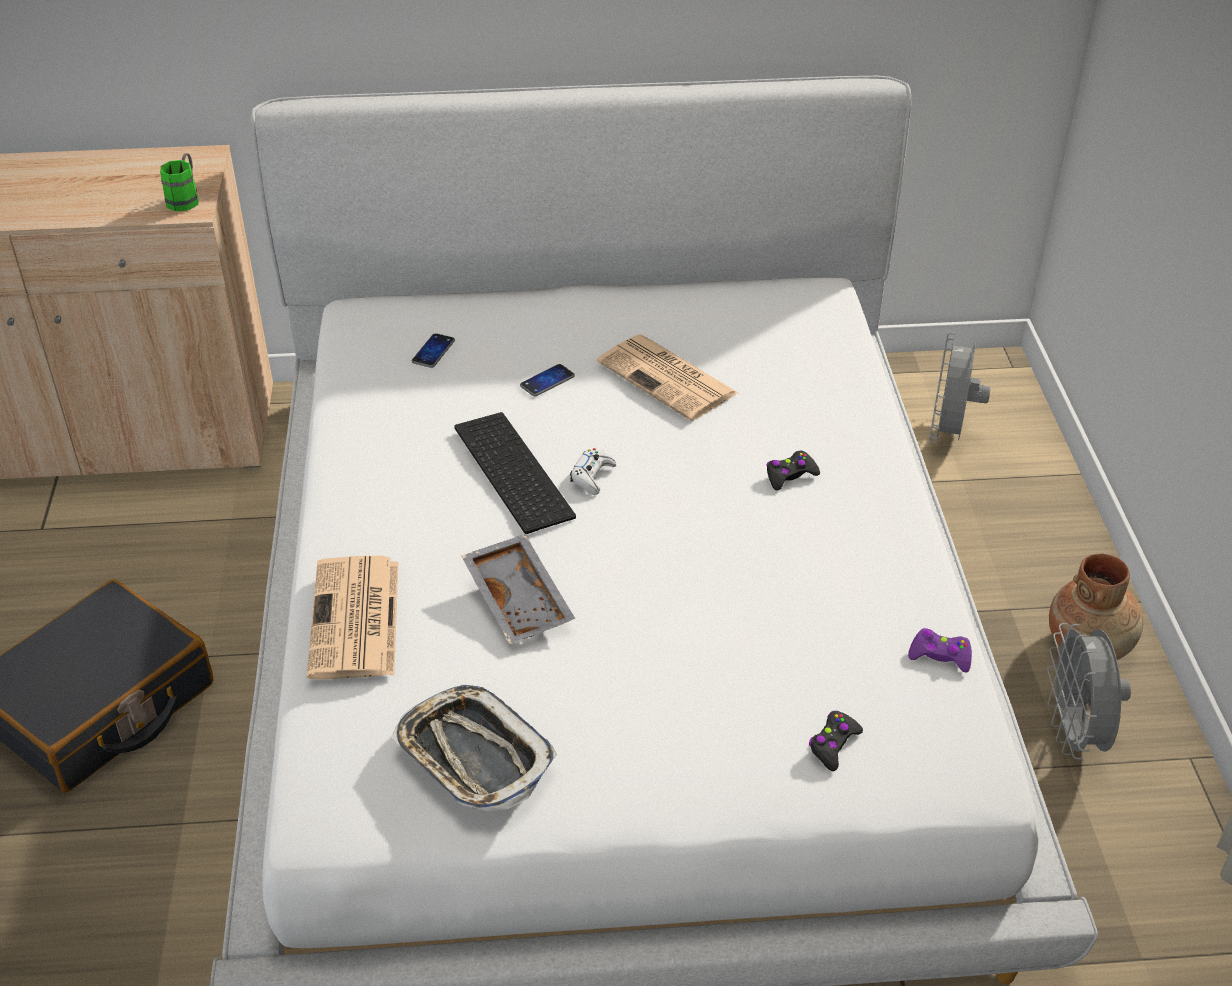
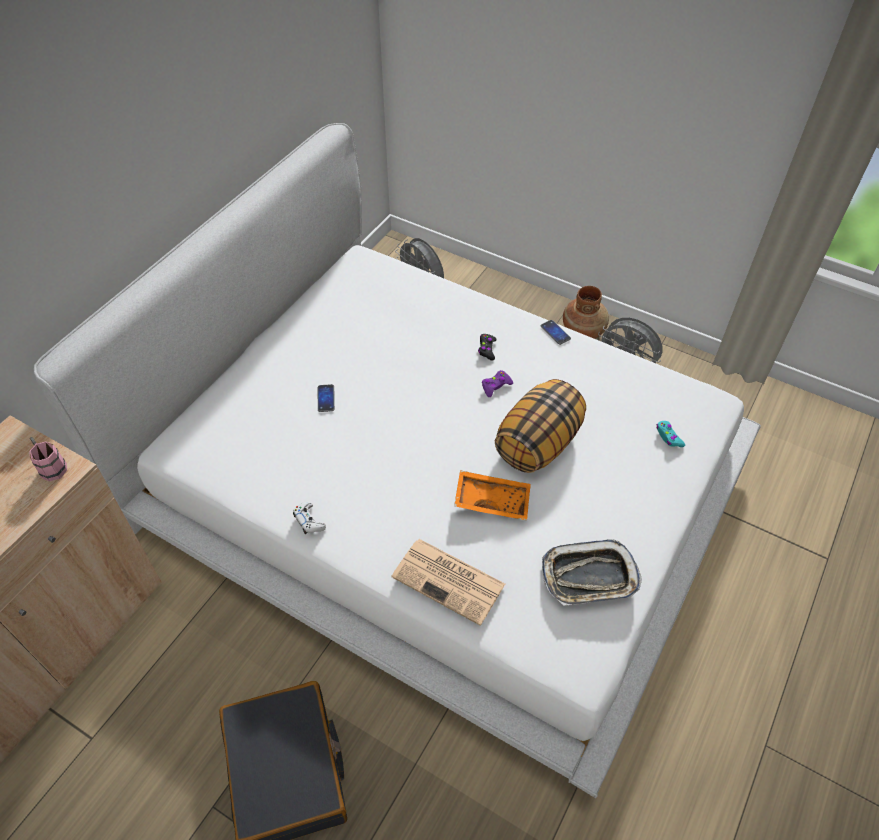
camera: 55 degrees left, 10 degrees up
green mug [160,153,199,212] -> pink mug [29,437,67,481]
phone [411,333,455,368] -> phone moved to [541,320,571,345]
keyboard [455,412,576,534] -> none
grey tray [461,534,575,644] -> orange tray [454,470,531,521]
white game controller [570,448,616,495] -> white game controller moved to [293,502,326,534]
newspaper [597,335,738,421] -> none
black game controller [809,711,863,771] -> turquoise game controller [656,421,685,447]
purple game controller [908,628,972,672] -> purple game controller moved to [482,370,513,397]
none -> pillow [495,379,586,473]

